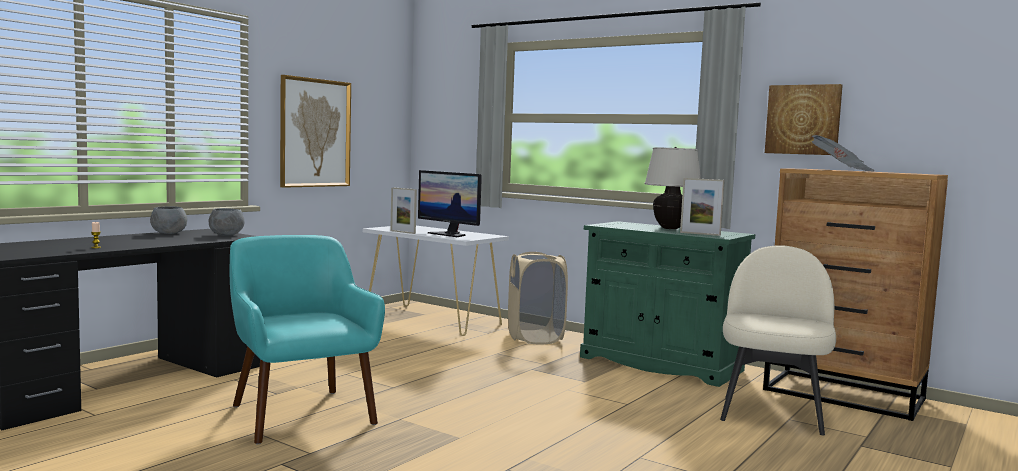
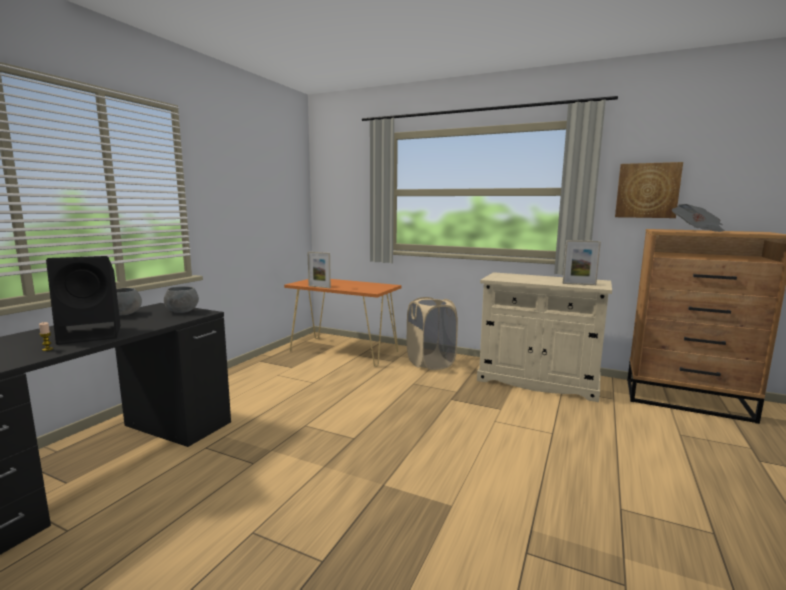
camera: 10 degrees left, 5 degrees up
turquoise armchair [230,235,385,444] -> none
picture [280,75,351,188] -> none
white console table [363,226,509,336] -> orange console table [284,279,401,367]
monitor [418,170,482,237] -> none
green cabinet [580,221,755,387] -> beige cabinet [477,272,612,402]
beige table lamp [644,147,701,229] -> none
beige chair [720,245,836,435] -> none
none -> black speaker [46,256,121,345]

